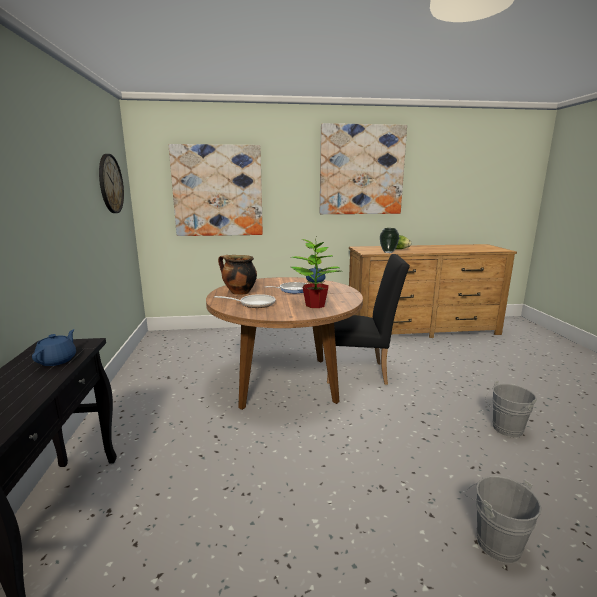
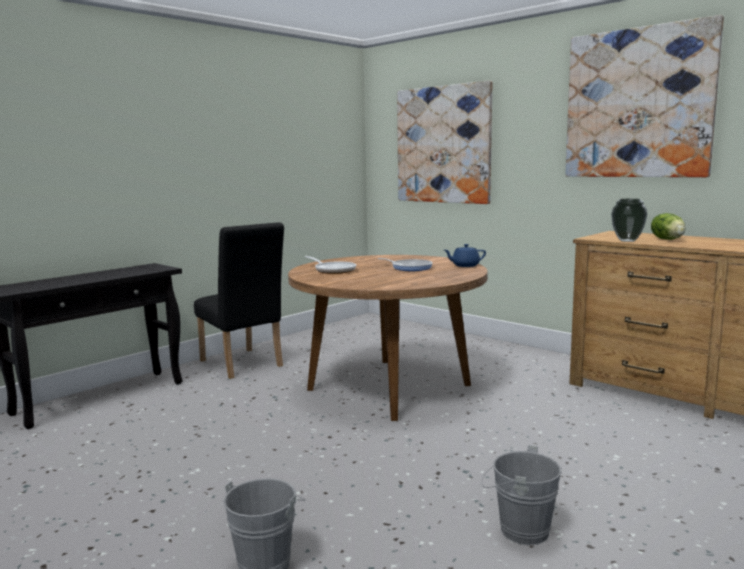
camera: 50 degrees right, 5 degrees down
blue teapot [32,329,76,366] -> none
wall clock [99,154,124,213] -> none
cooking pot [218,255,257,295] -> none
potted plant [291,239,340,308] -> none
black chair [327,254,410,385] -> black chair moved to [194,222,284,379]

